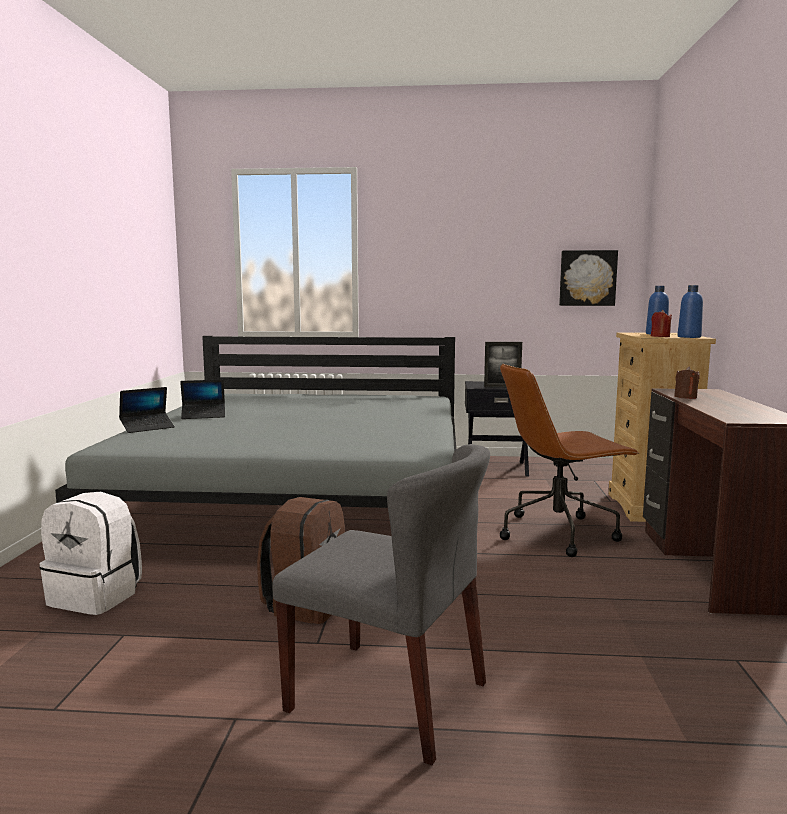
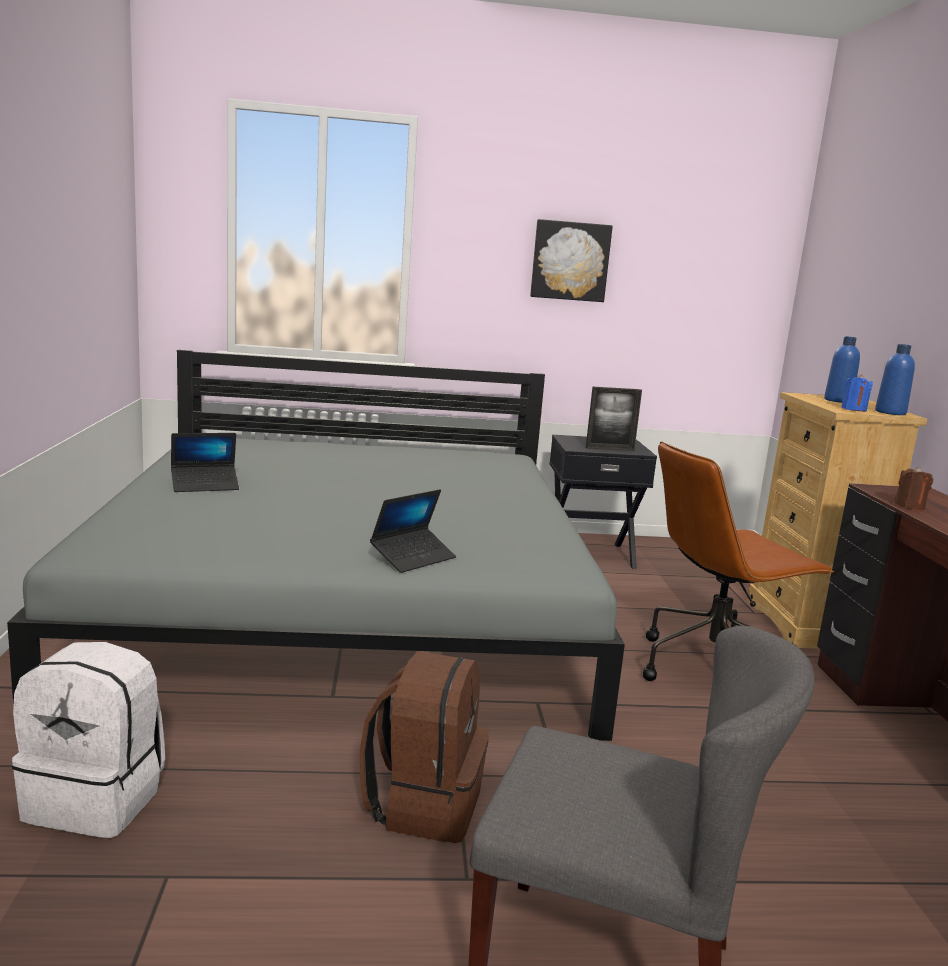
camera: 10 degrees left, 5 degrees up
laptop [119,387,175,433] -> laptop moved to [370,489,456,573]
picture [559,250,618,306] -> picture moved to [530,219,613,302]
red candle [651,310,672,337] -> blue candle [841,374,873,412]

